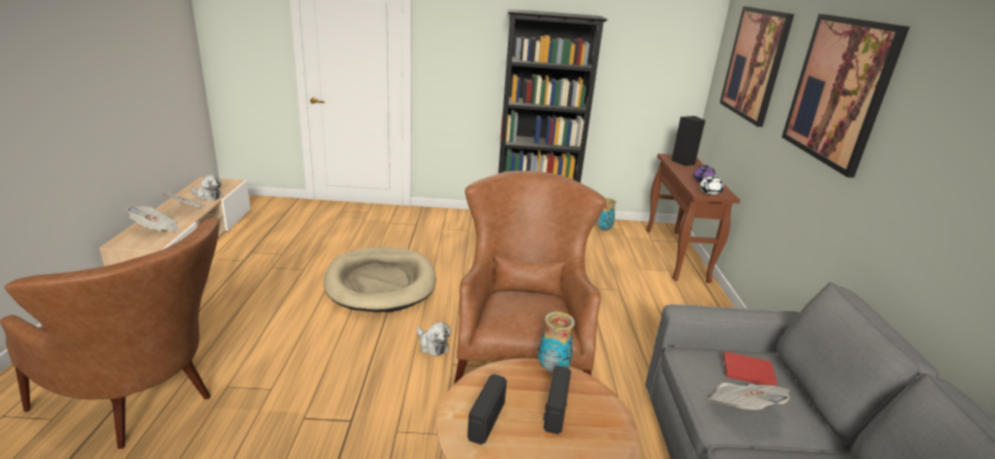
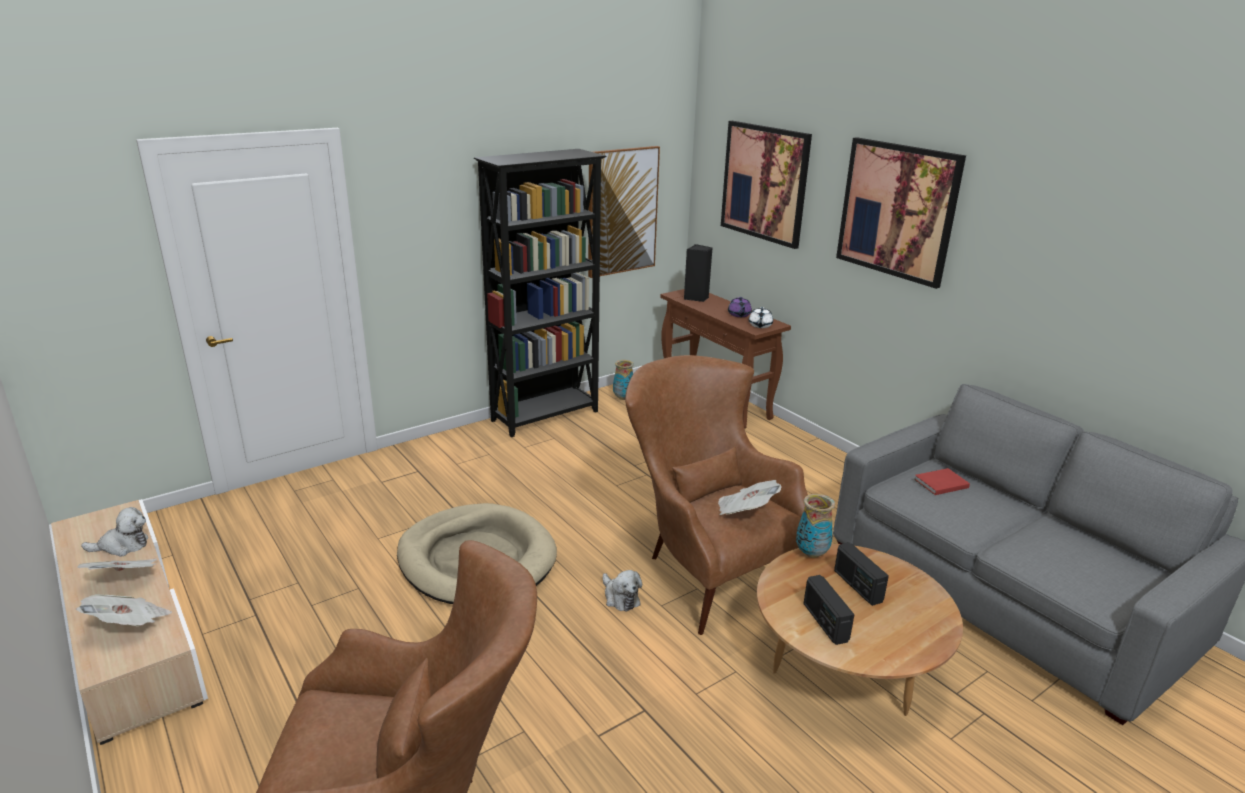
camera: 35 degrees left, 0 degrees up
plush toy [417,322,451,356] -> plush toy turned 45 degrees clockwise [603,570,642,611]
newspaper [708,383,790,410] -> newspaper moved to [718,480,781,515]
none -> picture [588,146,660,278]

